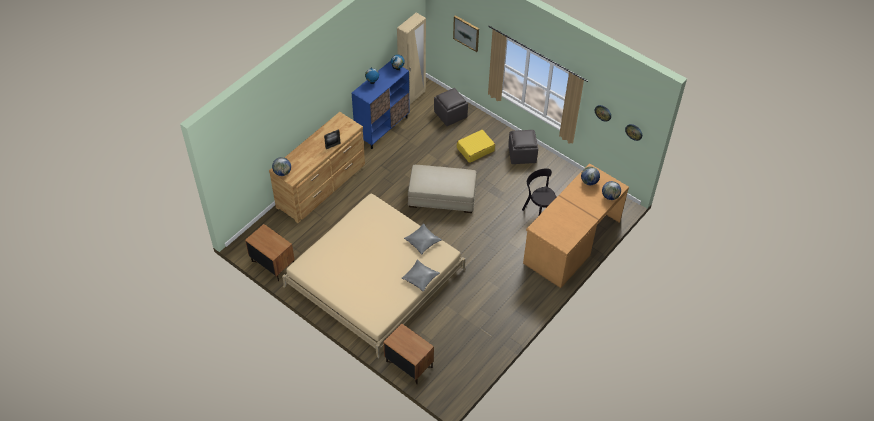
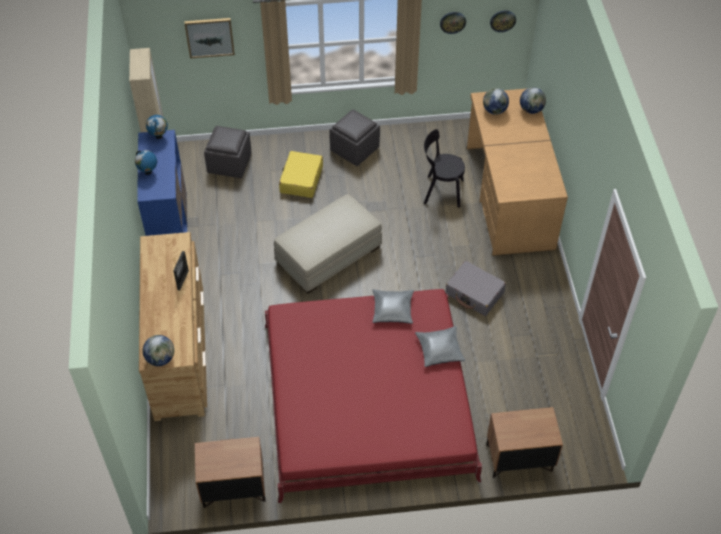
camera: 45 degrees left, 0 degrees up
beige bed [282,193,466,358] -> red bed [265,289,482,503]
none -> grey suitcase [446,261,506,316]

